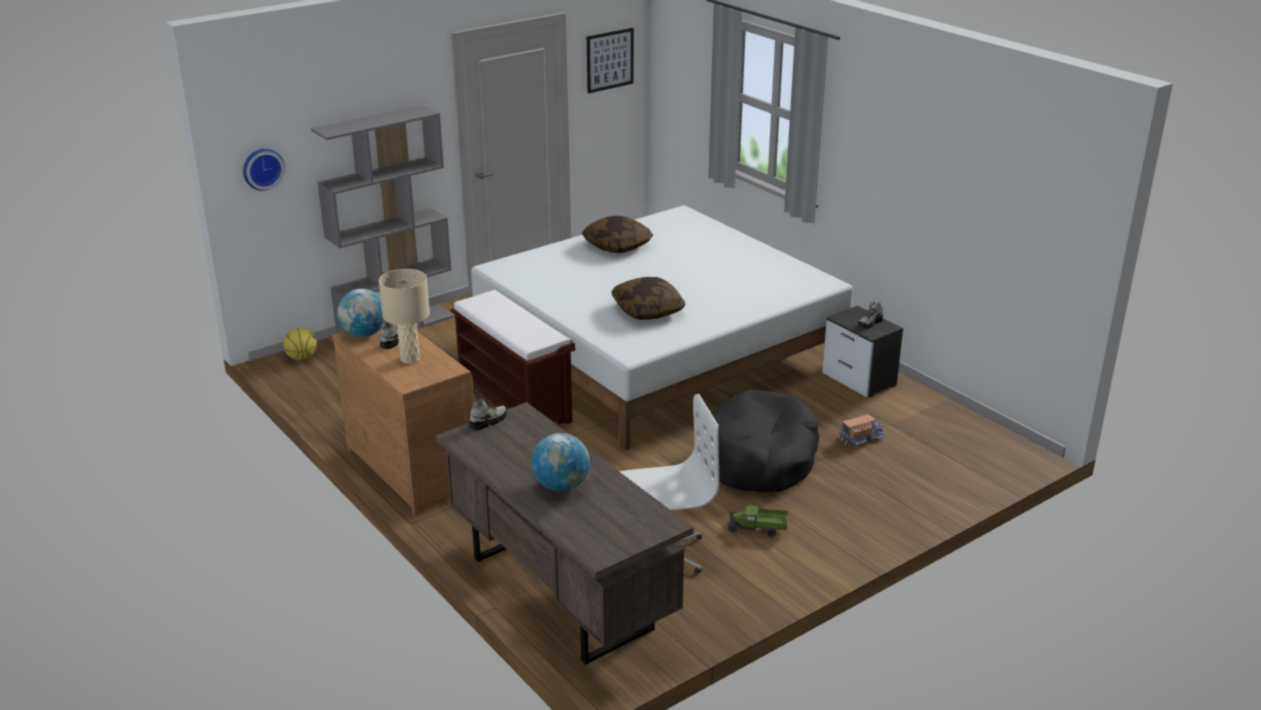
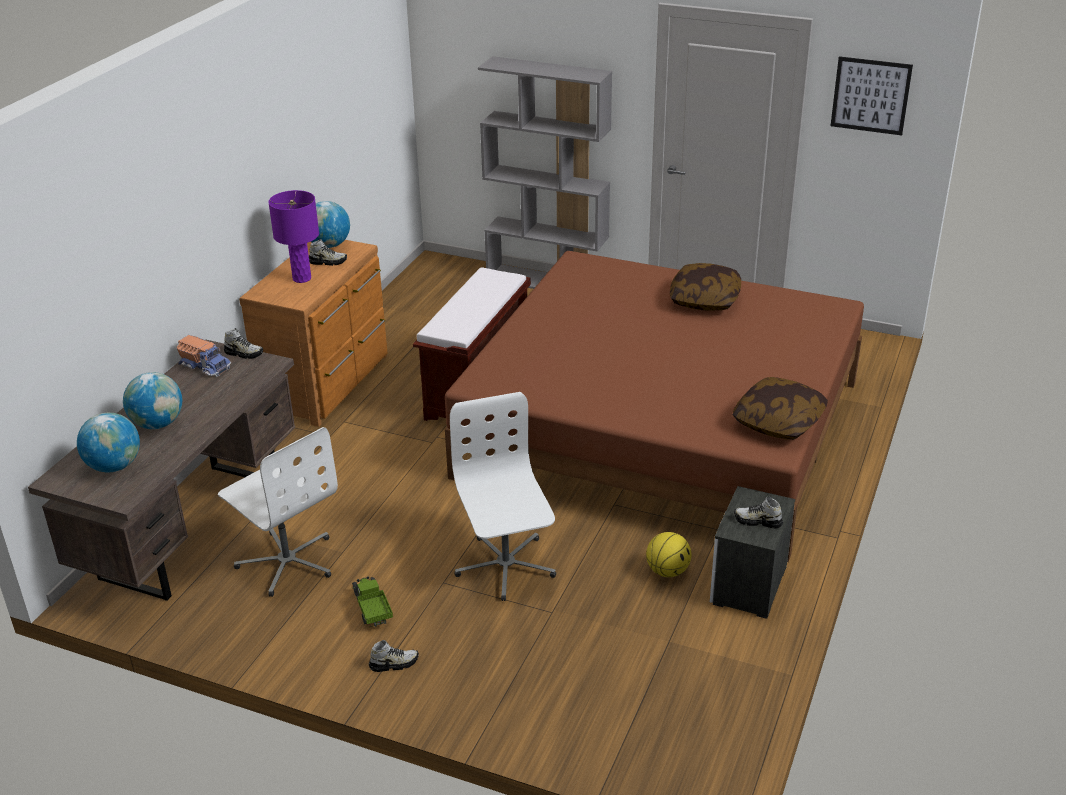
camera: 60 degrees right, 5 degrees up
wall clock [243,149,285,191] -> none
basketball [283,328,317,360] -> basketball moved to [646,532,691,577]
beige table lamp [379,269,430,364] -> purple table lamp [268,190,319,283]
white bed [471,206,853,451] -> brown bed [445,251,864,562]
pillow [611,277,685,320] -> pillow moved to [733,377,828,440]
black dog bed [705,389,820,493] -> white office chair [450,392,556,601]
toy truck [840,414,885,446] -> toy truck moved to [177,335,231,377]
none -> globe [77,413,140,472]
none -> shoe [369,640,419,672]

